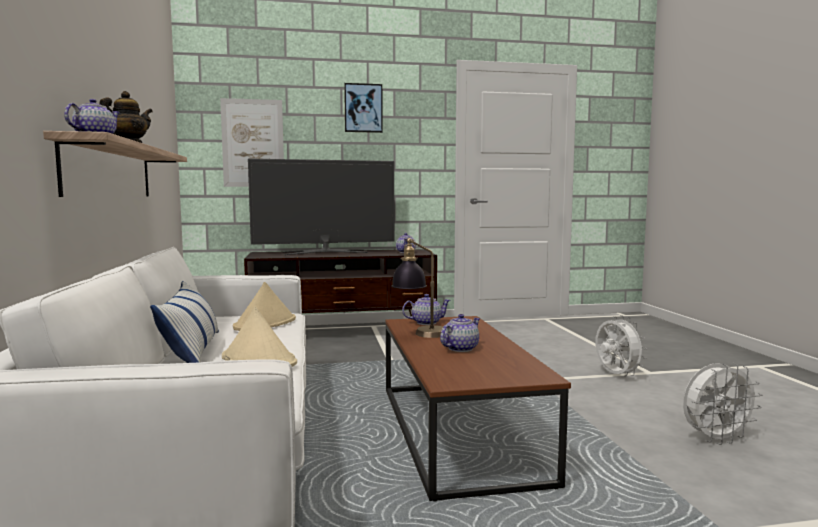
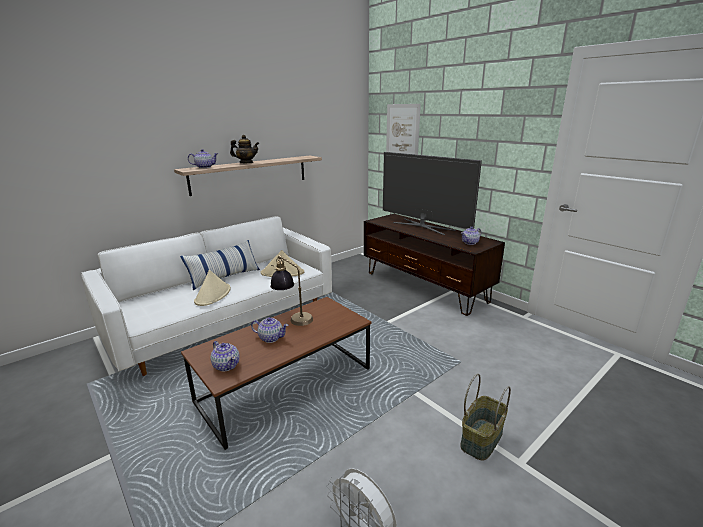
camera: 60 degrees right, 15 degrees up
picture [344,83,383,133] -> none
teapot [402,294,451,325] -> teapot moved to [210,341,239,371]
white fan [595,315,647,376] -> basket [460,374,511,460]

